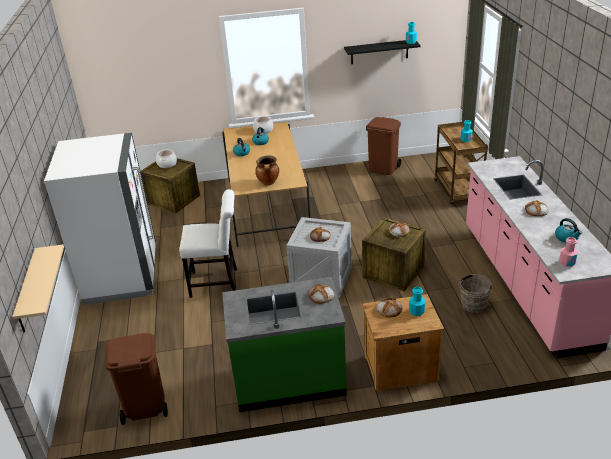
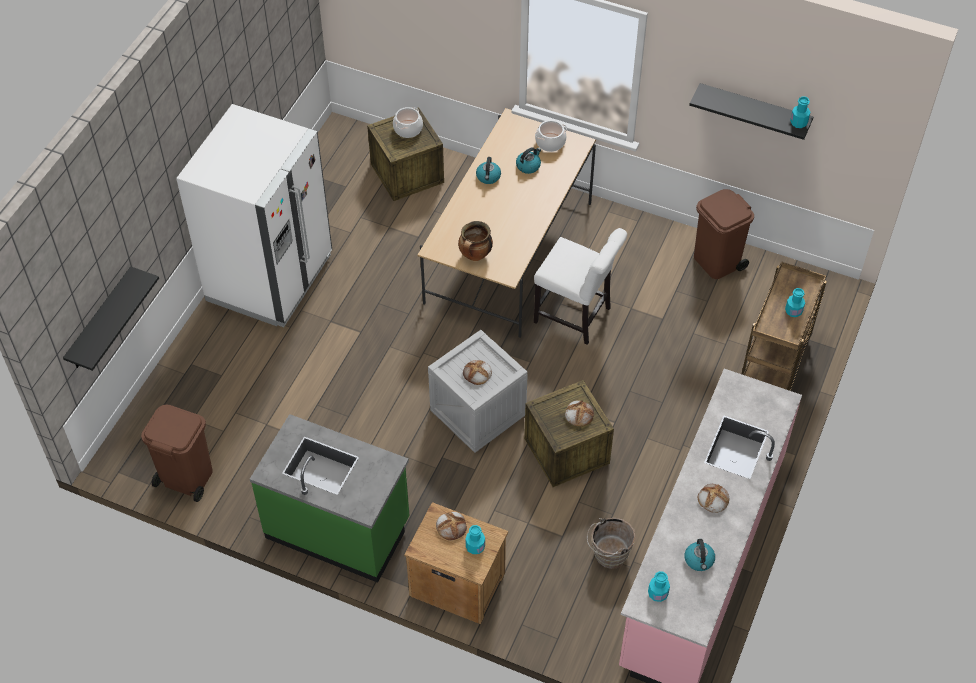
camera: 30 degrees right, 20 degrees up
beige shelf [12,245,64,332] -> black shelf [63,266,159,371]
white chair [179,189,237,298] -> white chair moved to [534,228,627,345]
bread [308,284,334,304] -> none
pink bottle [559,237,578,267] -> turquoise bottle [648,571,670,602]

